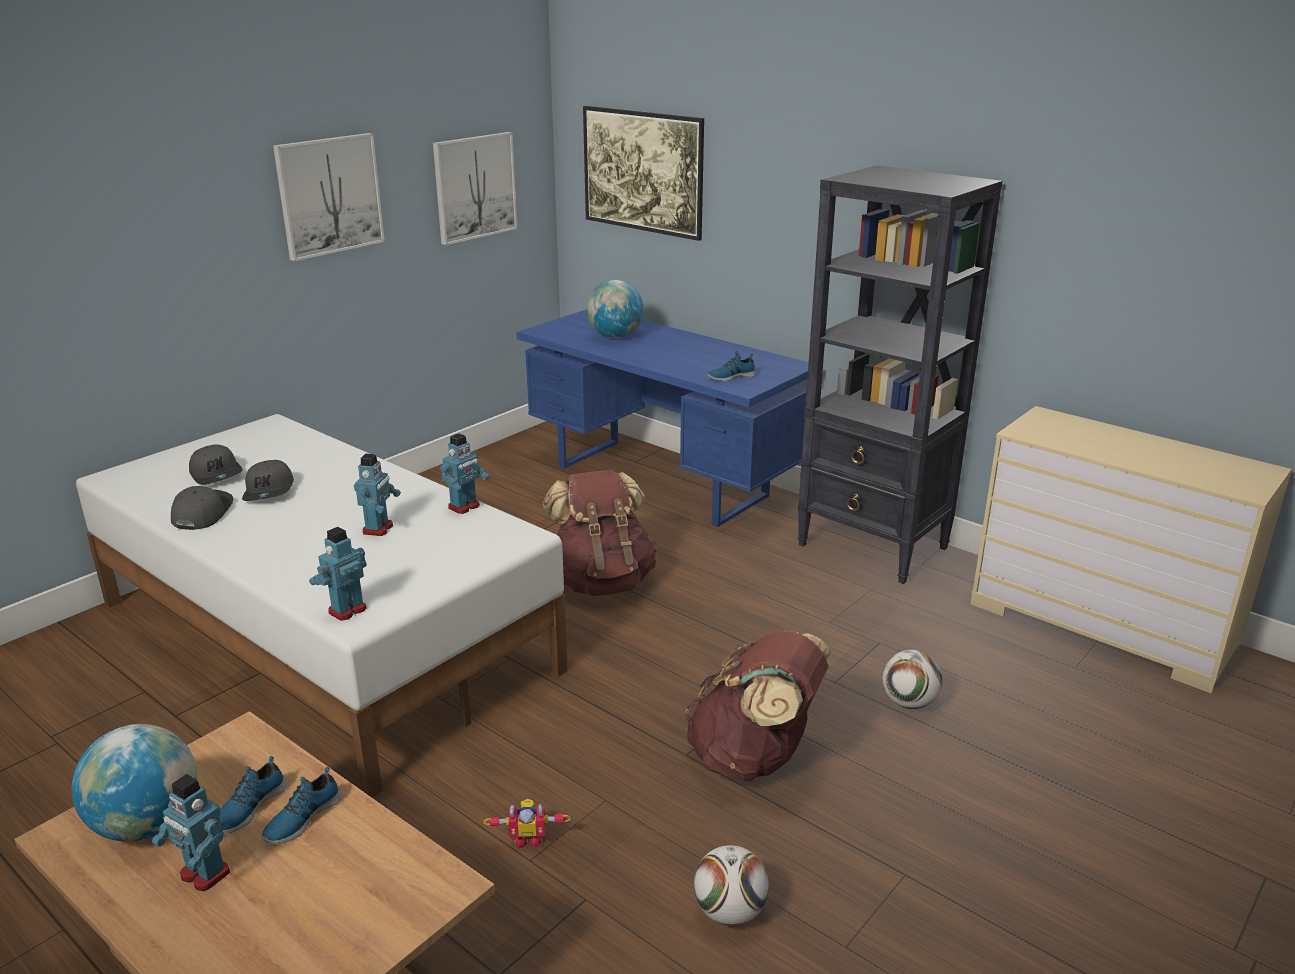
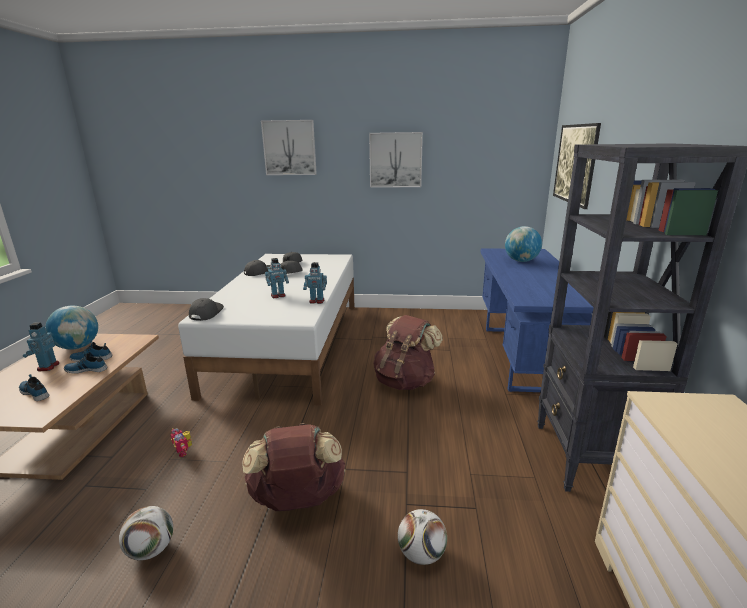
camera: 55 degrees right, 5 degrees down
toy robot [309,527,367,621] -> grey cap [189,298,224,321]
picture [433,132,518,245] -> picture moved to [261,120,317,175]
shoe [707,351,756,381] -> shoe moved to [19,374,50,401]

